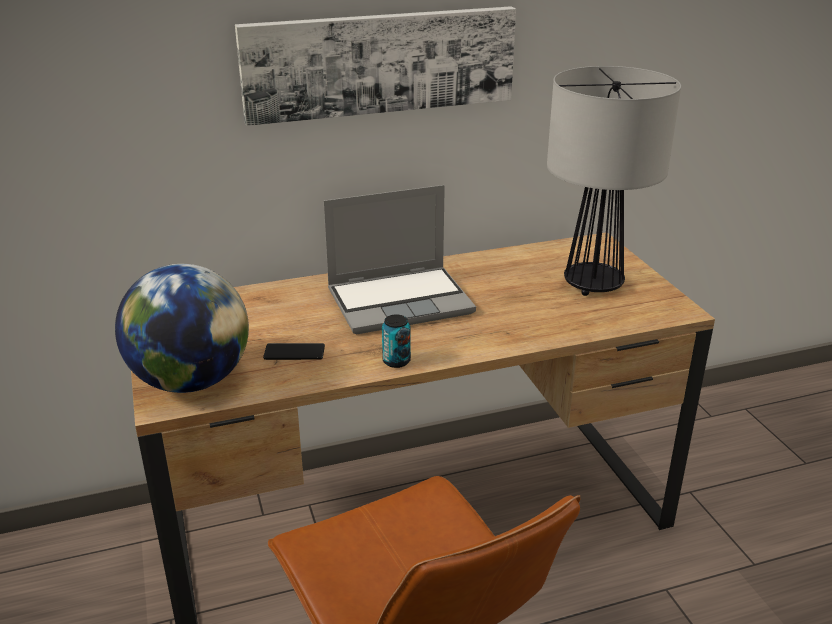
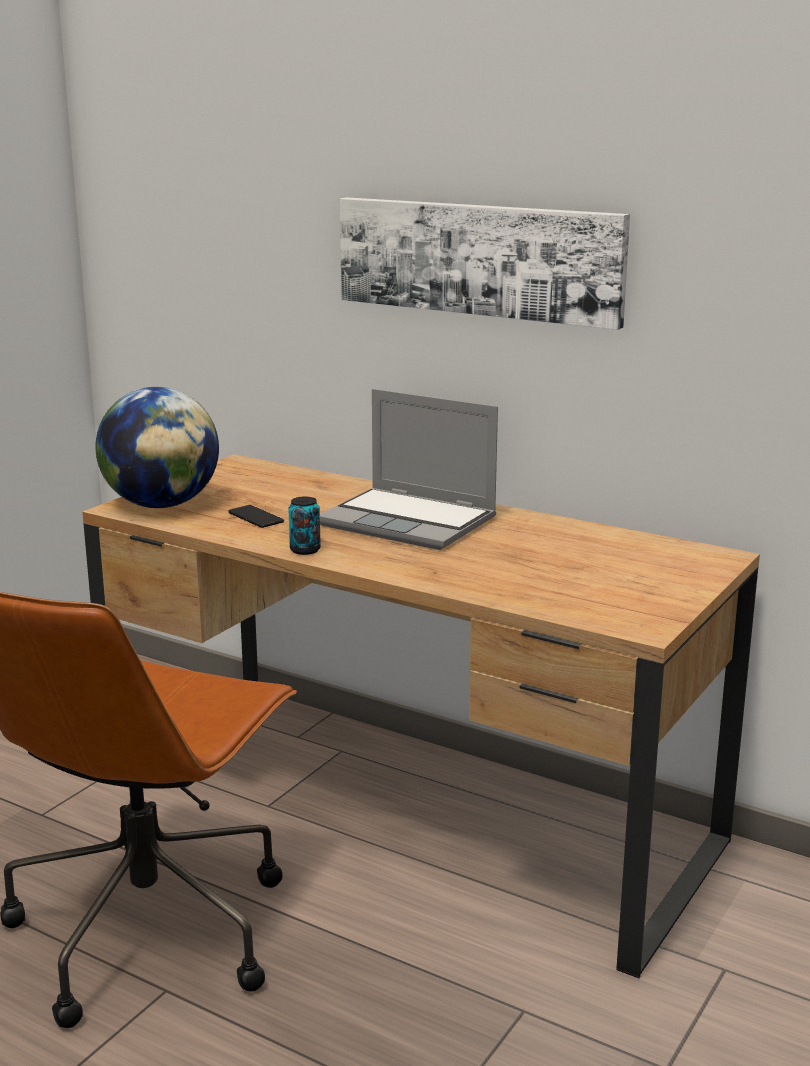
camera: 50 degrees right, 10 degrees down
table lamp [547,66,681,296] -> none

